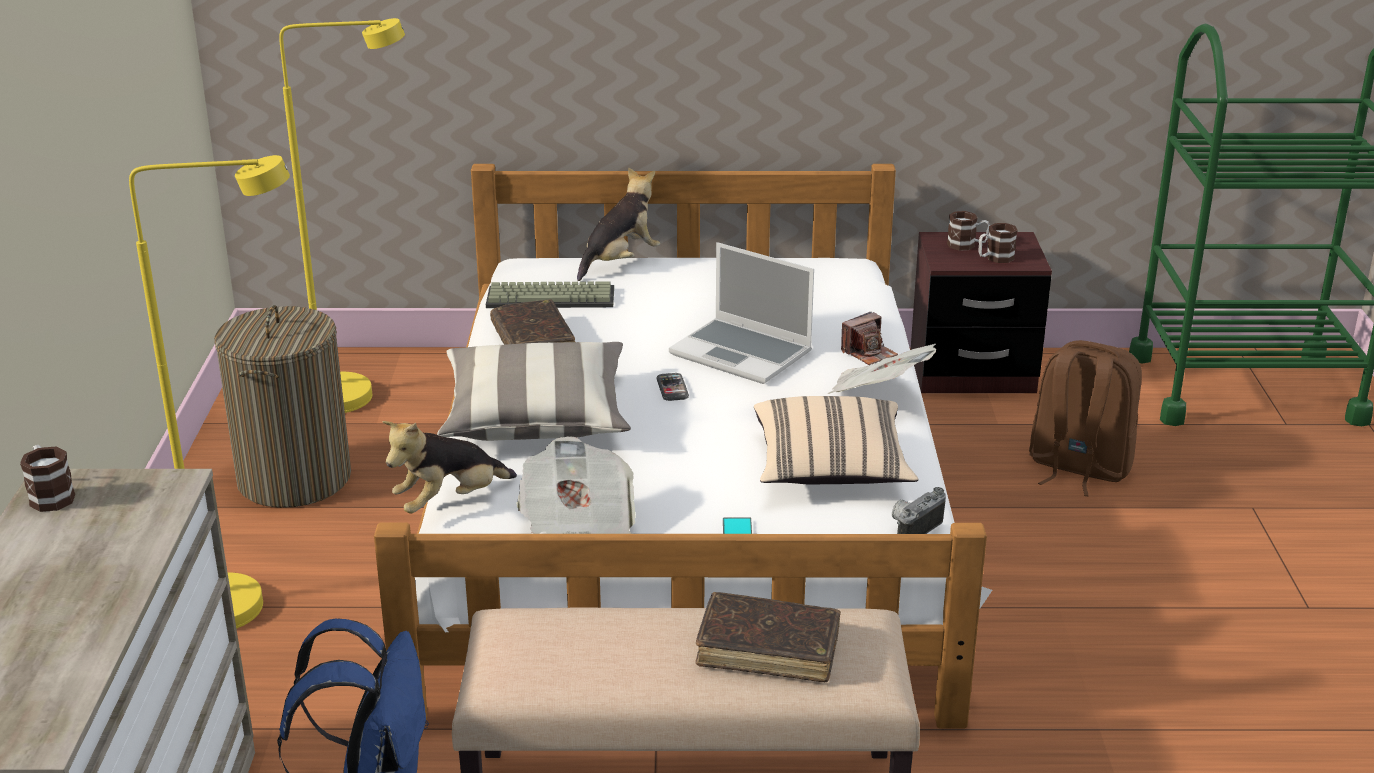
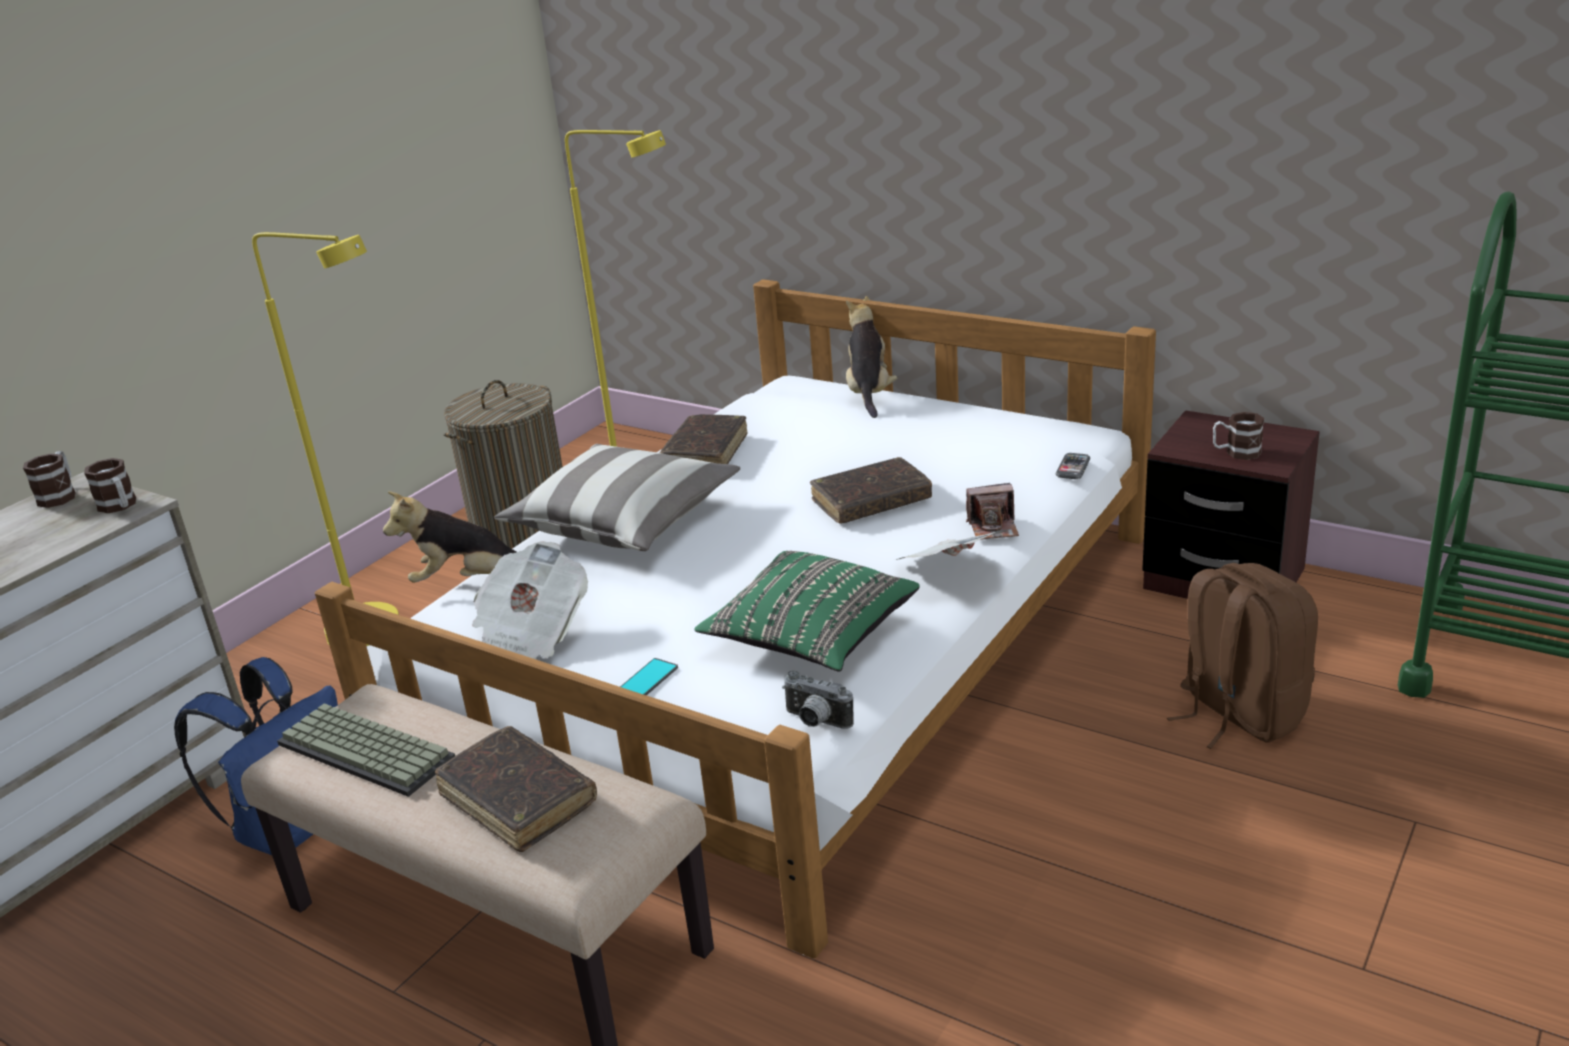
camera: 35 degrees right, 0 degrees up
keyboard [486,281,614,308] -> keyboard moved to [277,703,455,797]
plush toy [577,167,660,281] -> plush toy turned 75 degrees counterclockwise [846,296,898,418]
phone [656,373,689,401] -> phone moved to [1056,453,1090,479]
laptop [669,242,814,384] -> brown book [810,457,932,524]
beige pillow [754,396,918,485] -> green pillow [694,551,919,672]
camera [892,487,946,534] -> camera turned 135 degrees counterclockwise [782,670,854,729]
mug [947,211,990,251] -> mug moved to [84,458,136,513]

